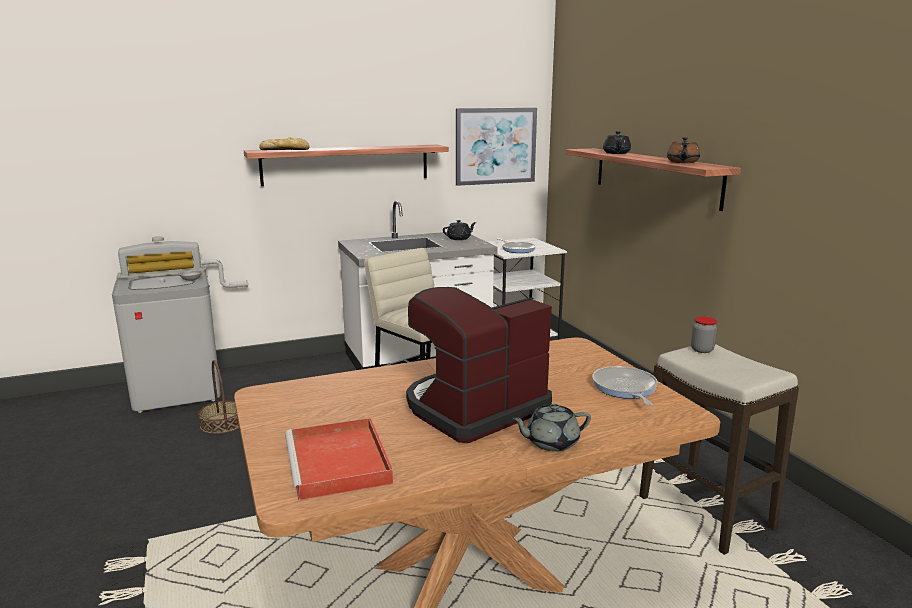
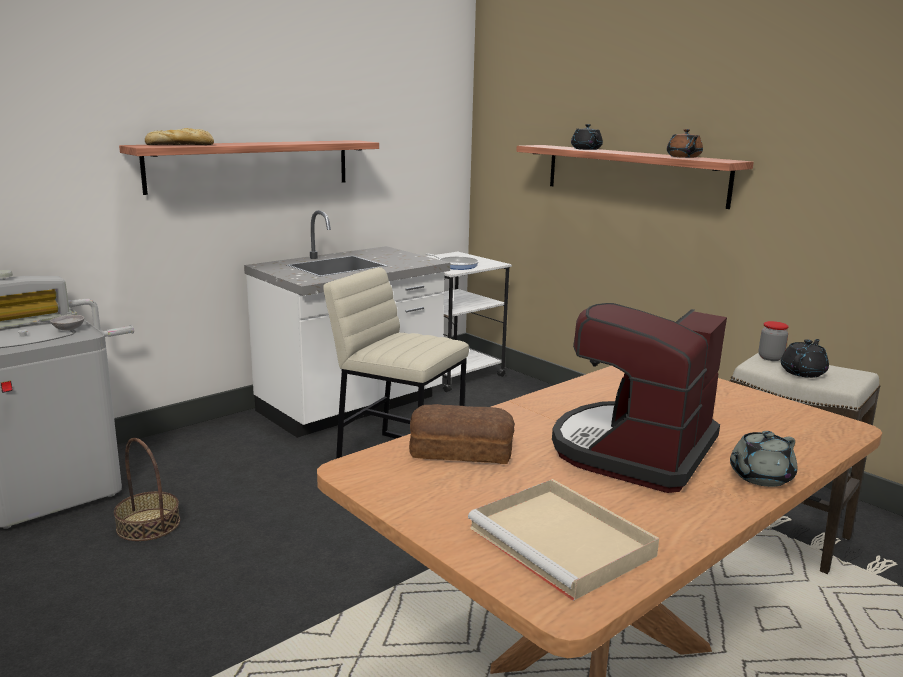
camera: 20 degrees left, 0 degrees up
red tray [285,418,393,500] -> beige tray [468,479,659,601]
black teapot [443,220,476,240] -> black teapot moved to [781,339,829,378]
picture [456,108,537,186] -> none
frying pan [592,366,658,406] -> none
none -> bread [409,404,515,464]

